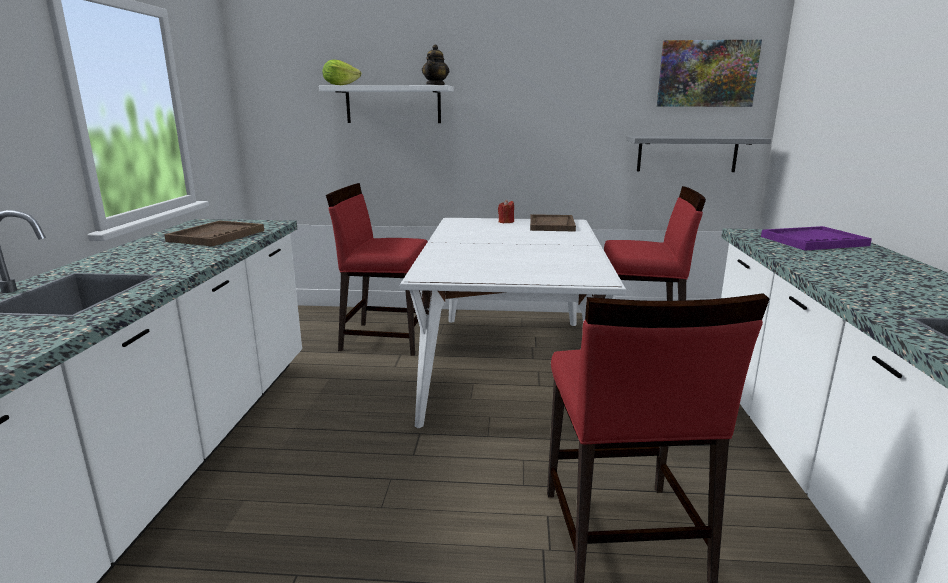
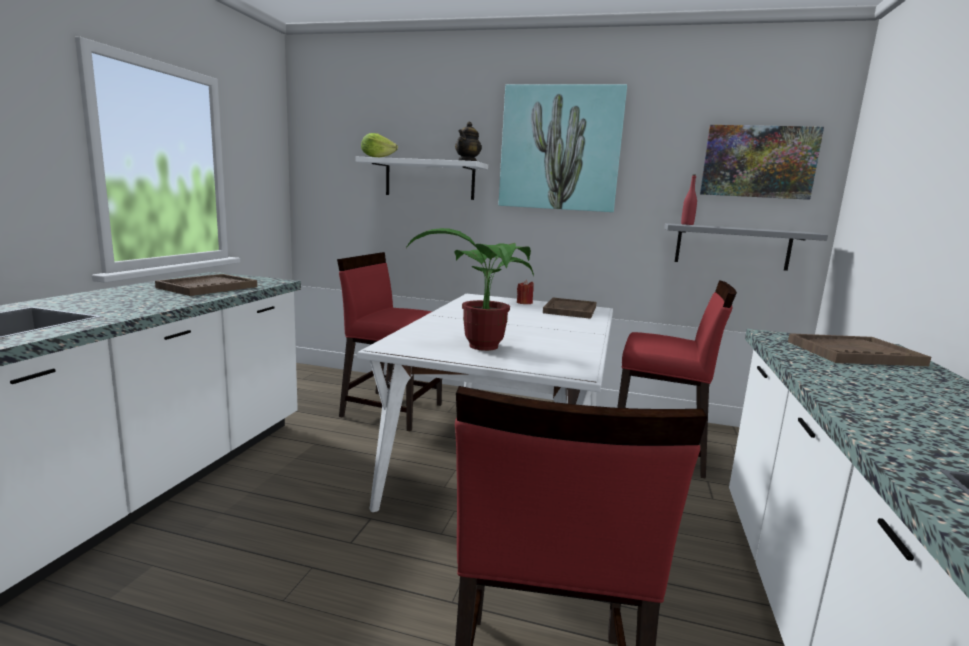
camera: 10 degrees right, 5 degrees down
purple tray [761,226,872,251] -> brown tray [788,333,931,366]
none -> potted plant [406,228,534,351]
none -> picture [499,85,627,212]
none -> red bottle [681,175,697,225]

